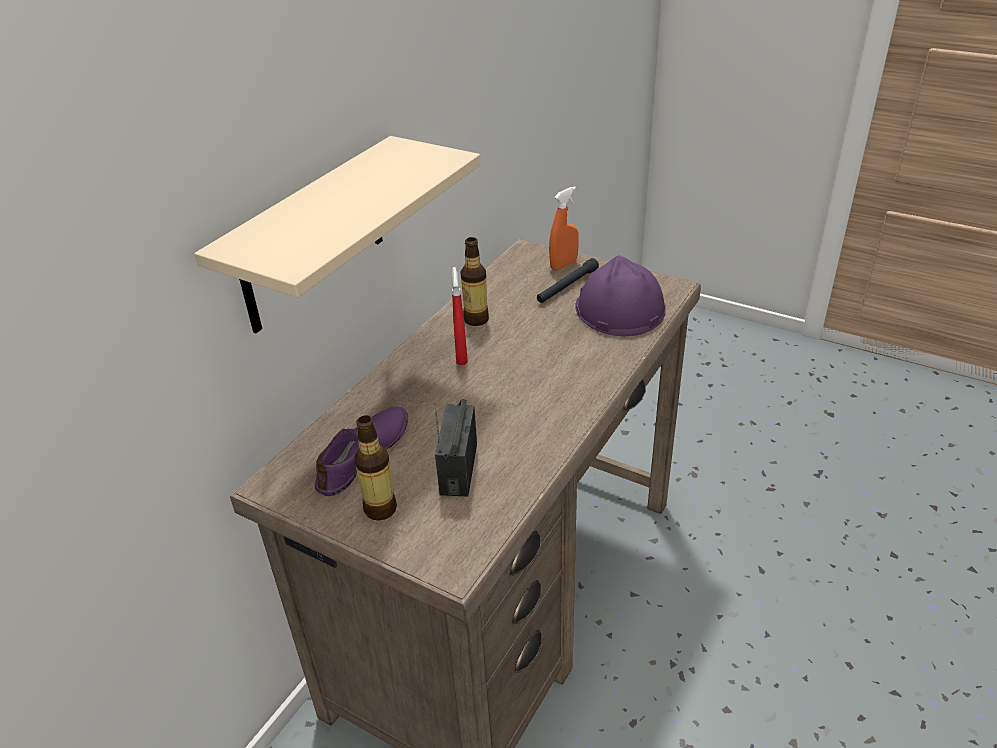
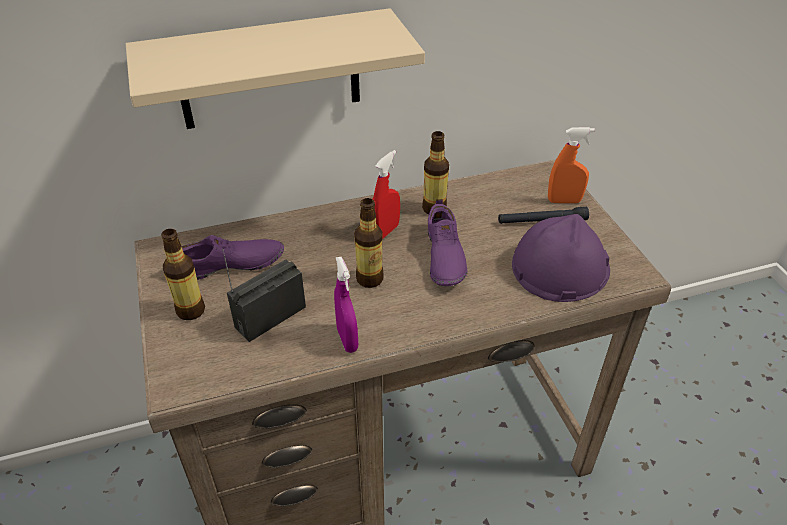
camera: 40 degrees right, 5 degrees up
none -> purple spray bottle [334,257,358,353]
none -> bottle [354,198,384,288]
none -> purple shoe [428,199,468,286]

